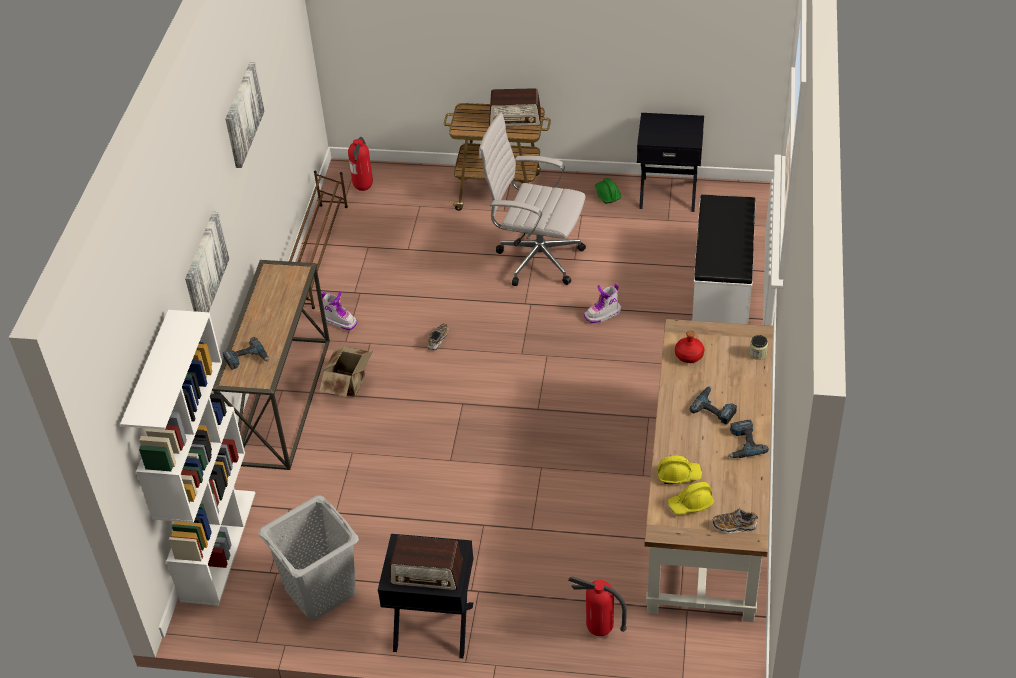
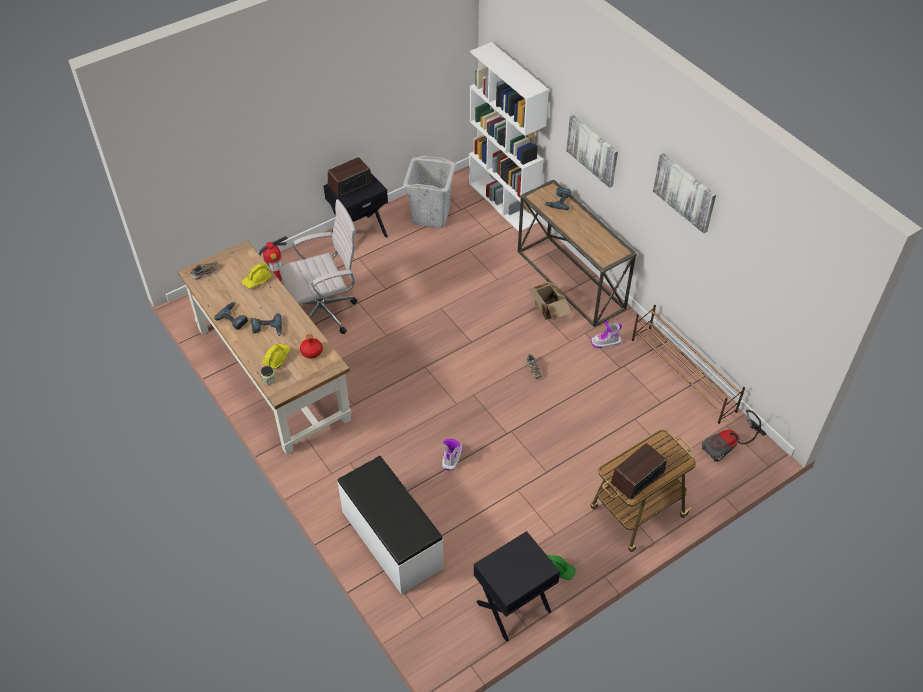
camera: 135 degrees right, 5 degrees up
fire extinguisher [348,137,373,191] -> vacuum cleaner [702,410,766,462]
white office chair [479,113,586,286] -> white office chair moved to [279,199,358,334]
yellow hard hat [668,482,714,515] -> yellow hard hat moved to [262,344,291,369]

